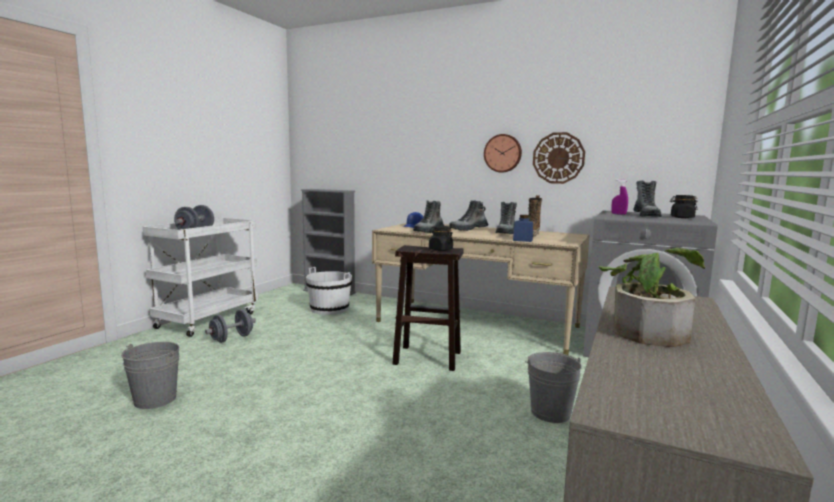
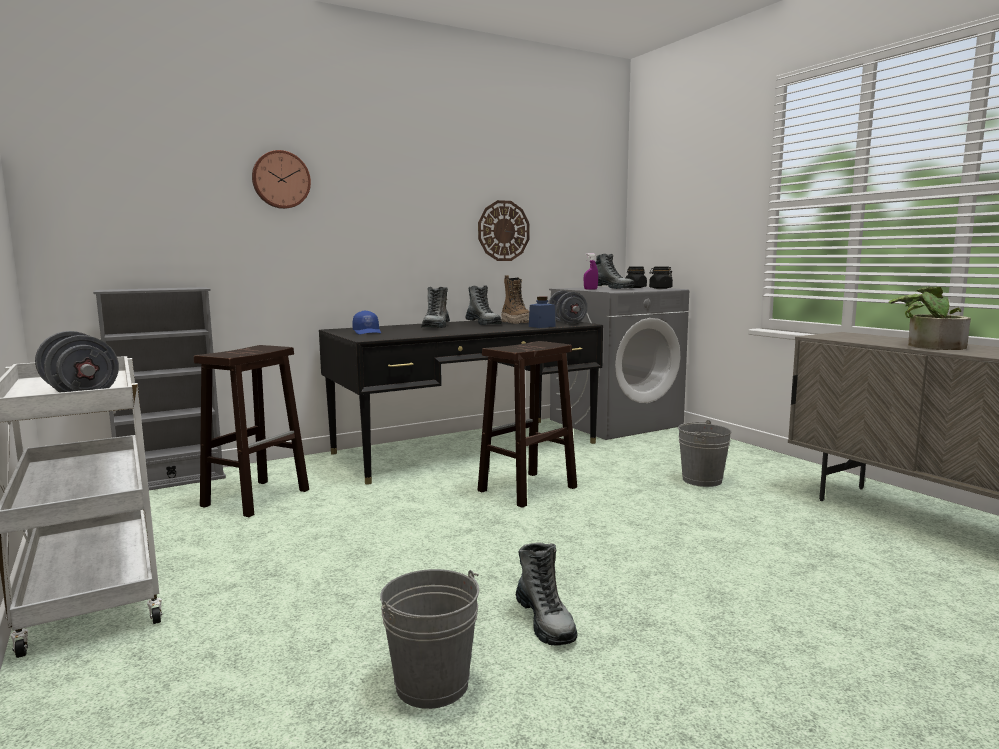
camera: 55 degrees left, 0 degrees up
grey dumbbell [205,310,256,343] -> grey dumbbell moved to [548,291,588,324]
white bucket [306,267,352,315] -> brown stool [194,345,309,517]
beige desk [372,223,590,355] -> black desk [319,320,603,485]
boot [413,200,444,233] -> boot moved to [516,542,577,646]
black jar [429,226,453,251] -> black jar moved to [649,267,673,289]
wall clock [484,134,522,172] -> wall clock moved to [252,150,311,209]

